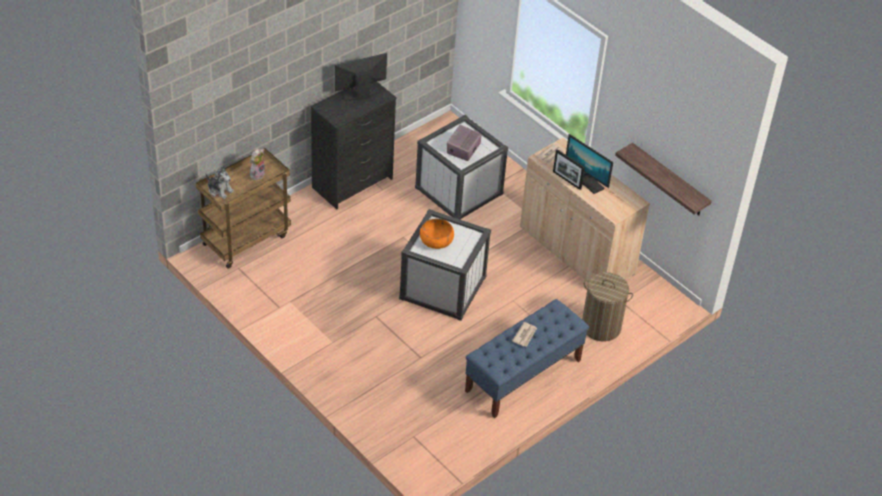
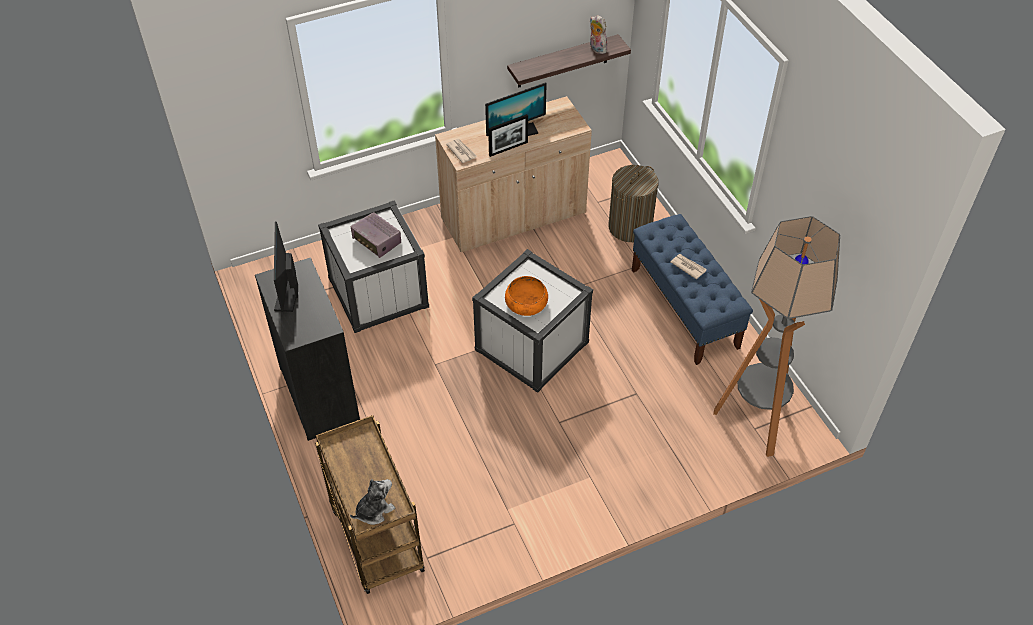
camera: 70 degrees left, 5 degrees up
plush toy [250,149,265,180] -> plush toy moved to [590,15,607,54]
none -> floor lamp [713,216,840,457]

